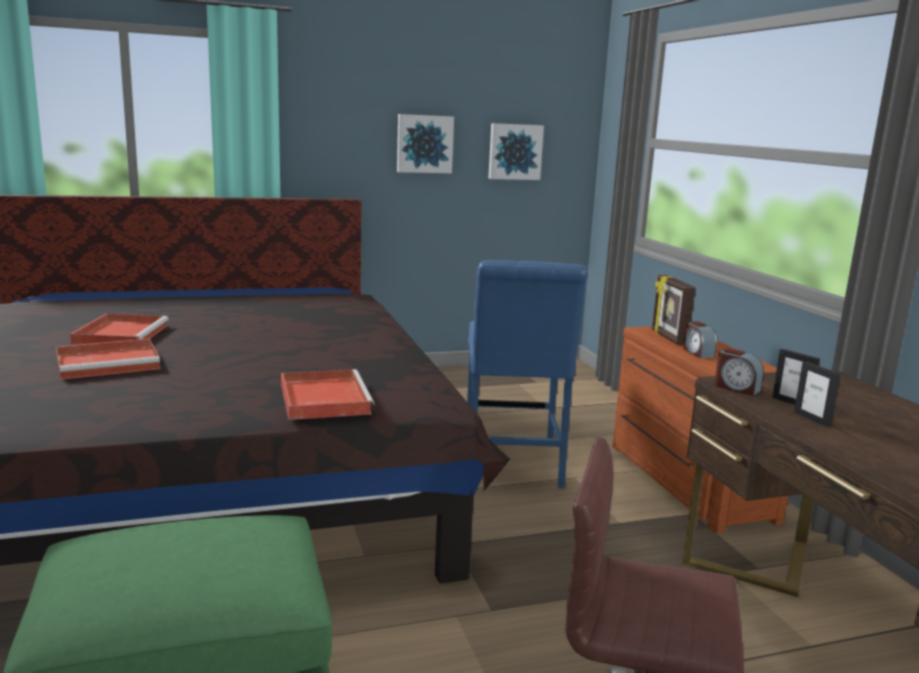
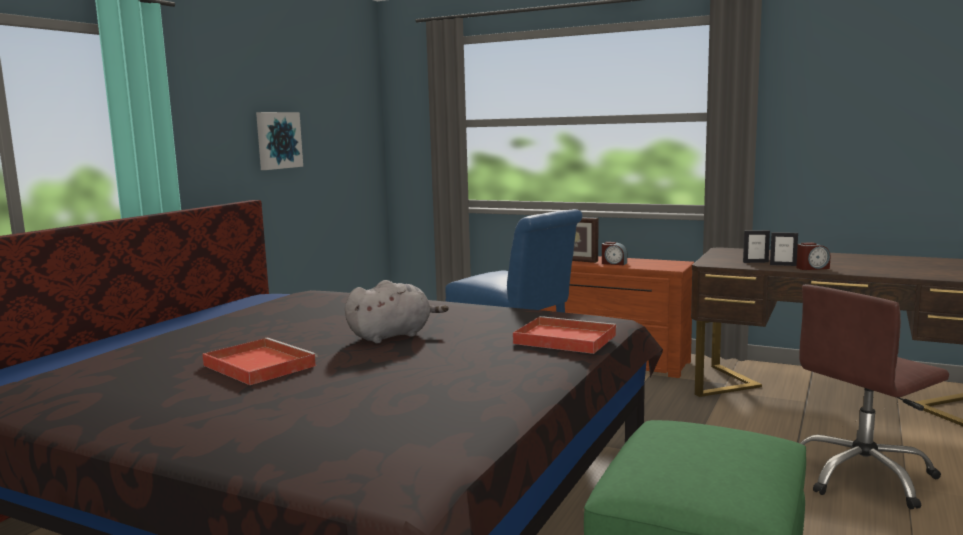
camera: 45 degrees left, 5 degrees down
red tray [56,338,160,380] -> none
picture [488,123,544,180] -> none
alarm clock [714,348,764,396] -> alarm clock moved to [796,242,830,270]
none -> grey plush toy [345,280,449,343]

